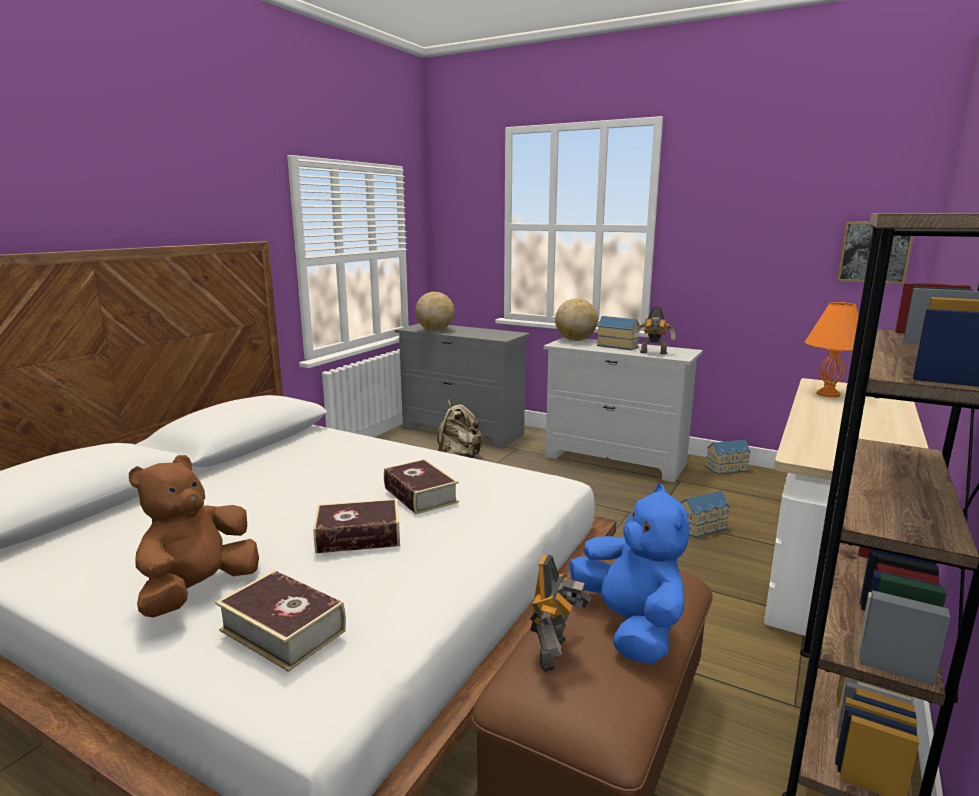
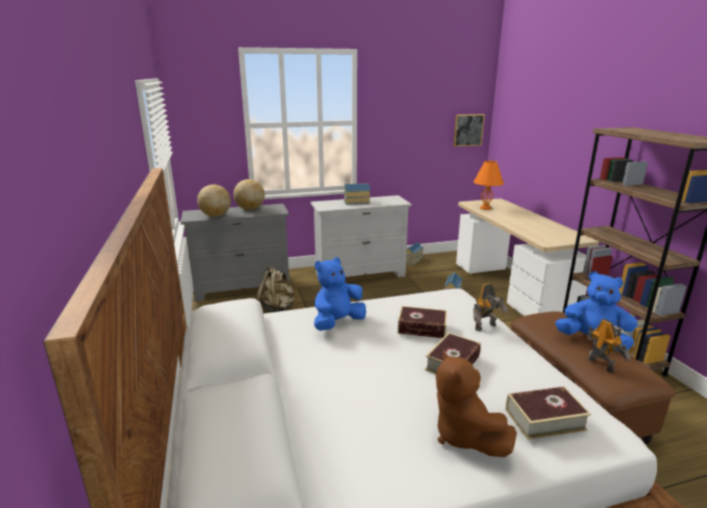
camera: 45 degrees left, 5 degrees up
globe [555,298,598,341] -> globe moved to [233,179,265,210]
toy robot [633,307,676,354] -> toy robot moved to [473,283,508,331]
none -> blue plush toy [314,257,366,331]

